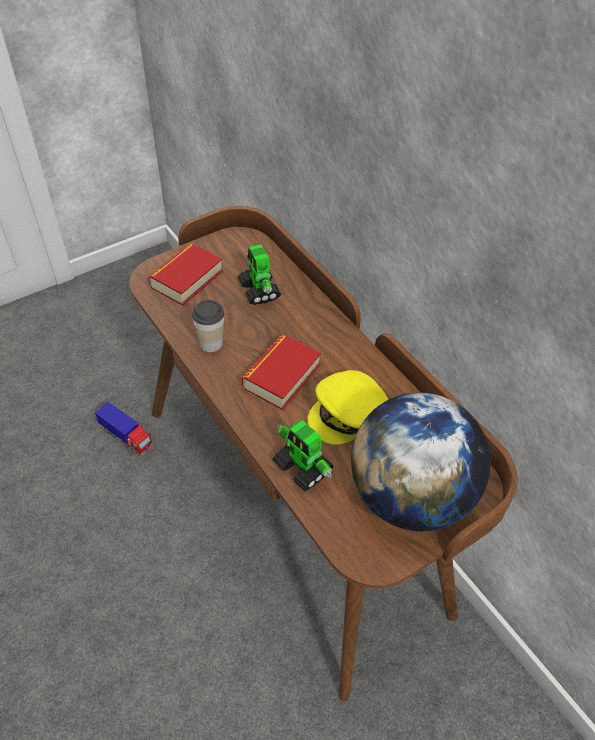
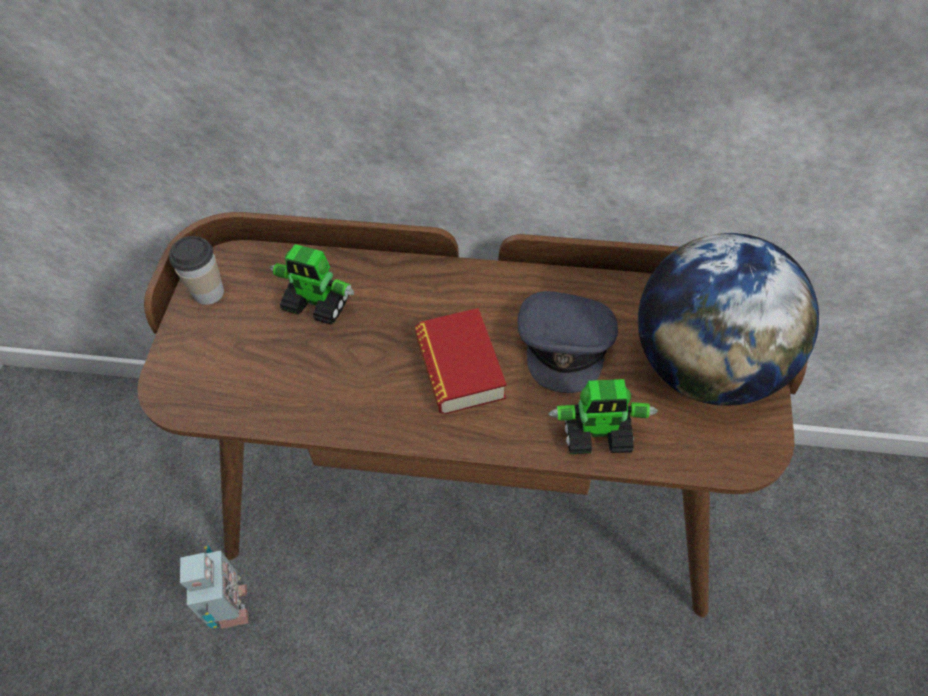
camera: 45 degrees left, 5 degrees up
toy truck [95,402,153,456] -> toy robot [180,545,249,629]
book [148,243,223,306] -> none
cup [192,300,224,352] -> cup moved to [169,236,224,305]
yellow cap [307,370,388,445] -> grey cap [517,291,618,393]

